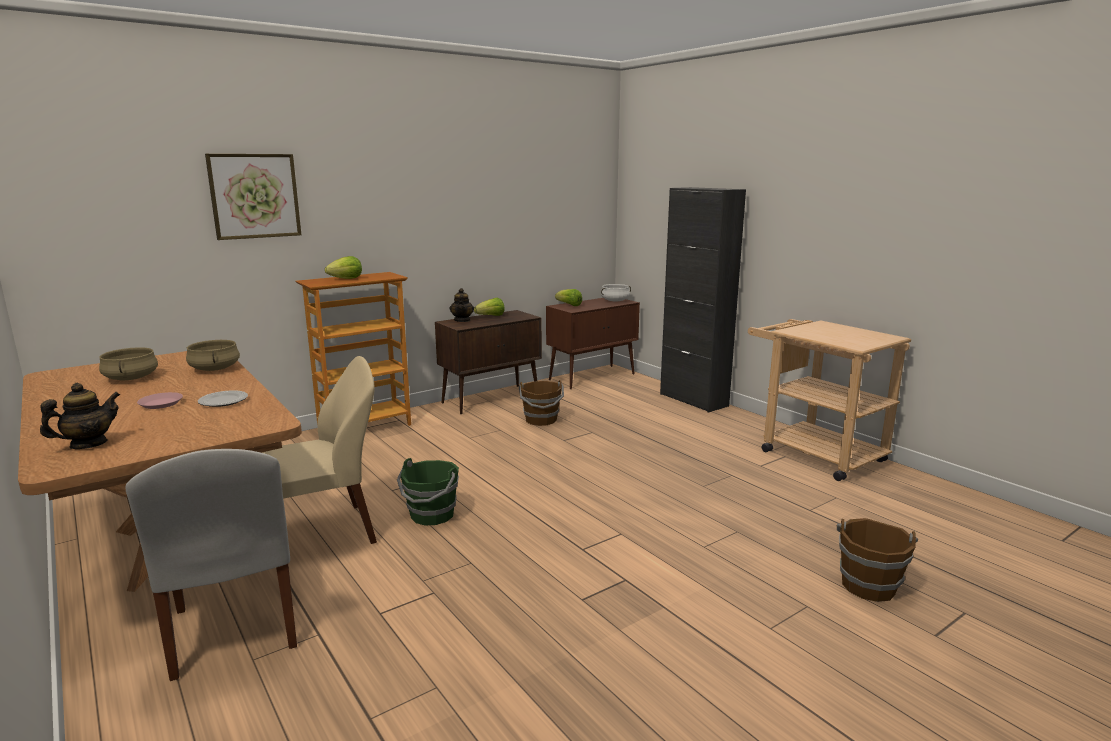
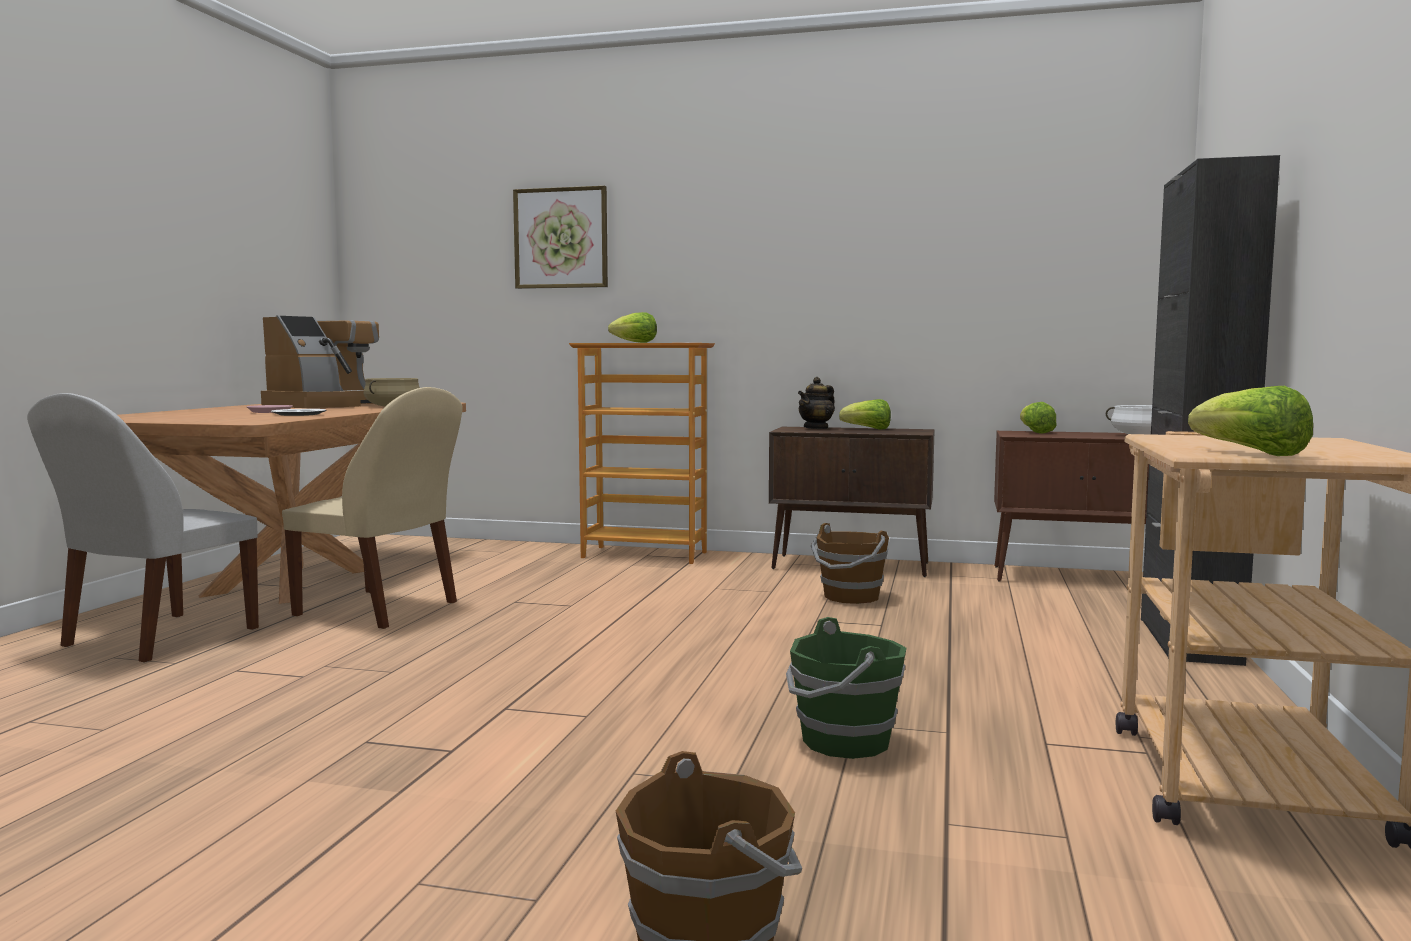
camera: 50 degrees right, 10 degrees down
teapot [40,383,120,449] -> none
beige cooking pot [99,347,158,380] -> coffee machine [261,316,379,408]
green bucket [397,458,459,525] -> green bucket moved to [786,617,906,759]
none -> lettuce [1188,386,1313,456]

